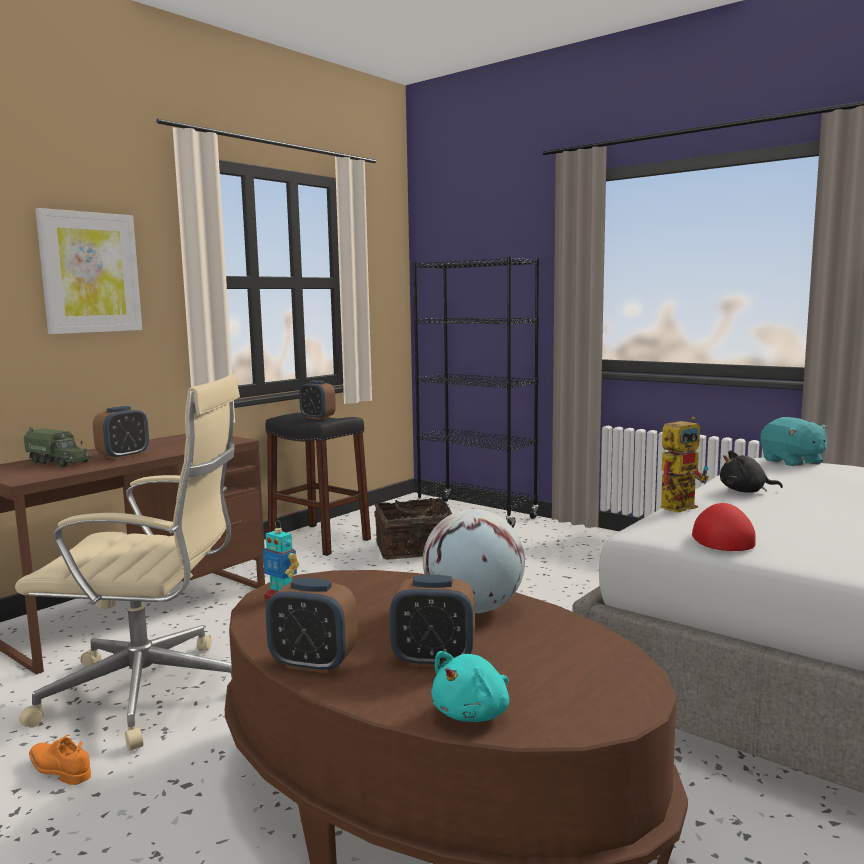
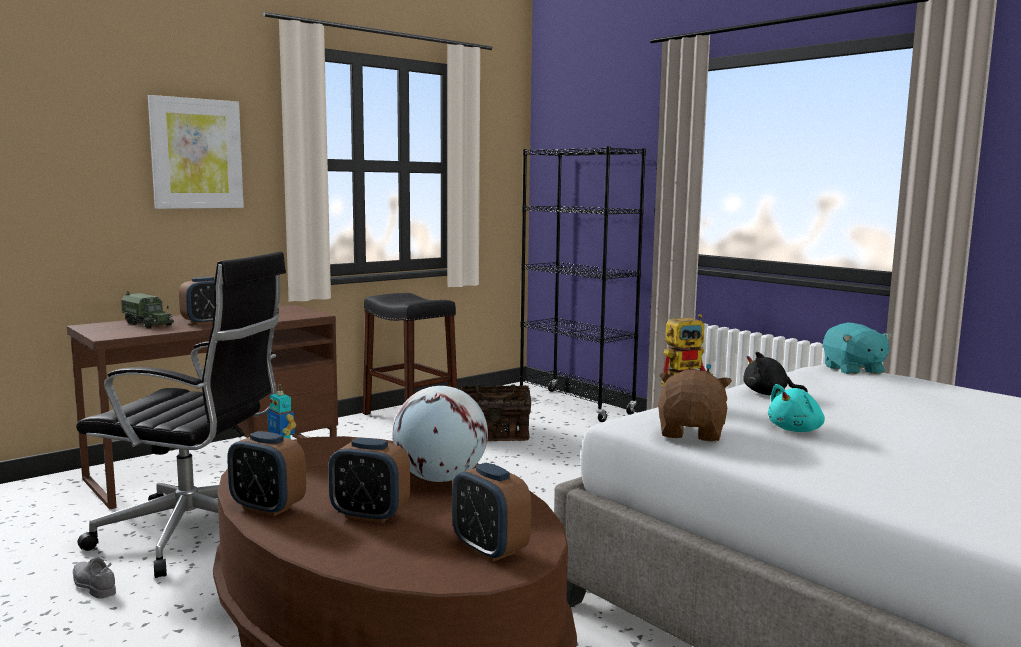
camera: 10 degrees right, 0 degrees up
beige office chair [15,374,240,751] -> black office chair [76,252,286,578]
orange shoe [29,735,91,785] -> grey shoe [73,556,116,599]
alarm clock [299,380,336,420] -> alarm clock moved to [452,463,531,562]
turquoise plush toy [431,651,509,722] -> turquoise plush toy moved to [768,384,825,432]
red cap [692,503,756,551] -> brown plush toy [658,369,732,442]

